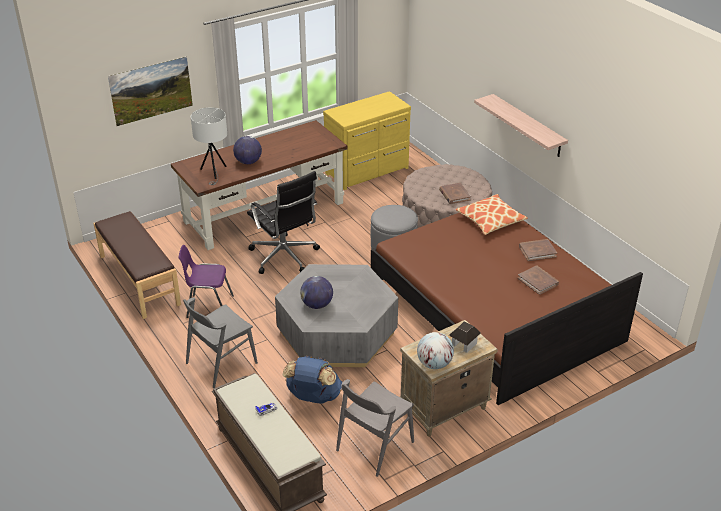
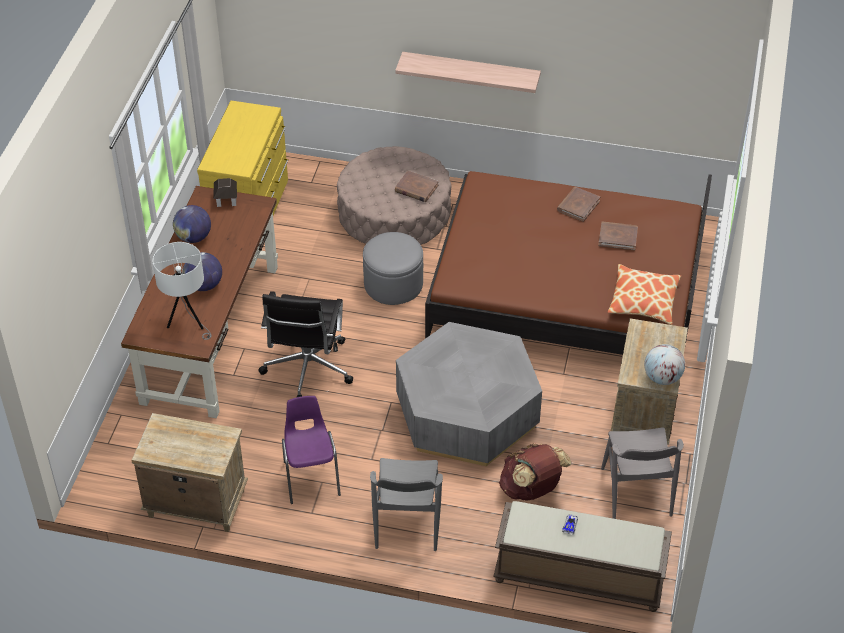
camera: 45 degrees left, 10 degrees up
brown bench [93,211,181,319] -> beige nightstand [131,413,248,532]
picture [108,57,193,126] -> none
purple chair [179,245,234,318] -> purple chair turned 120 degrees clockwise [282,396,341,504]
black office chair [247,171,320,274] -> black office chair turned 90 degrees clockwise [258,291,353,397]
blue backpack [283,356,342,404] -> brown backpack [499,443,571,501]
globe [300,276,333,309] -> globe moved to [173,205,211,243]
toy house [449,321,480,353] -> toy house moved to [213,178,237,207]
pillow [455,194,528,235] -> pillow moved to [608,264,681,325]

